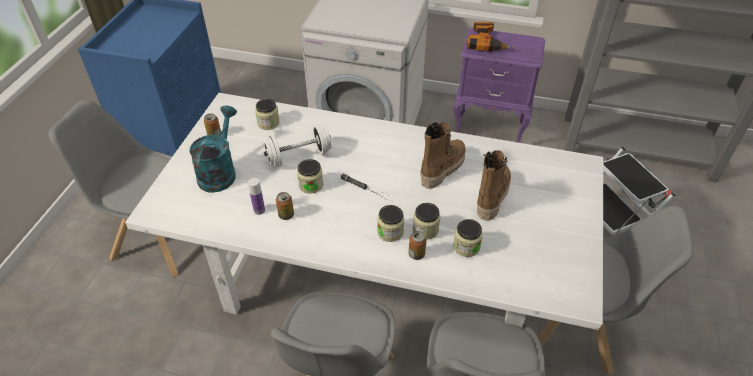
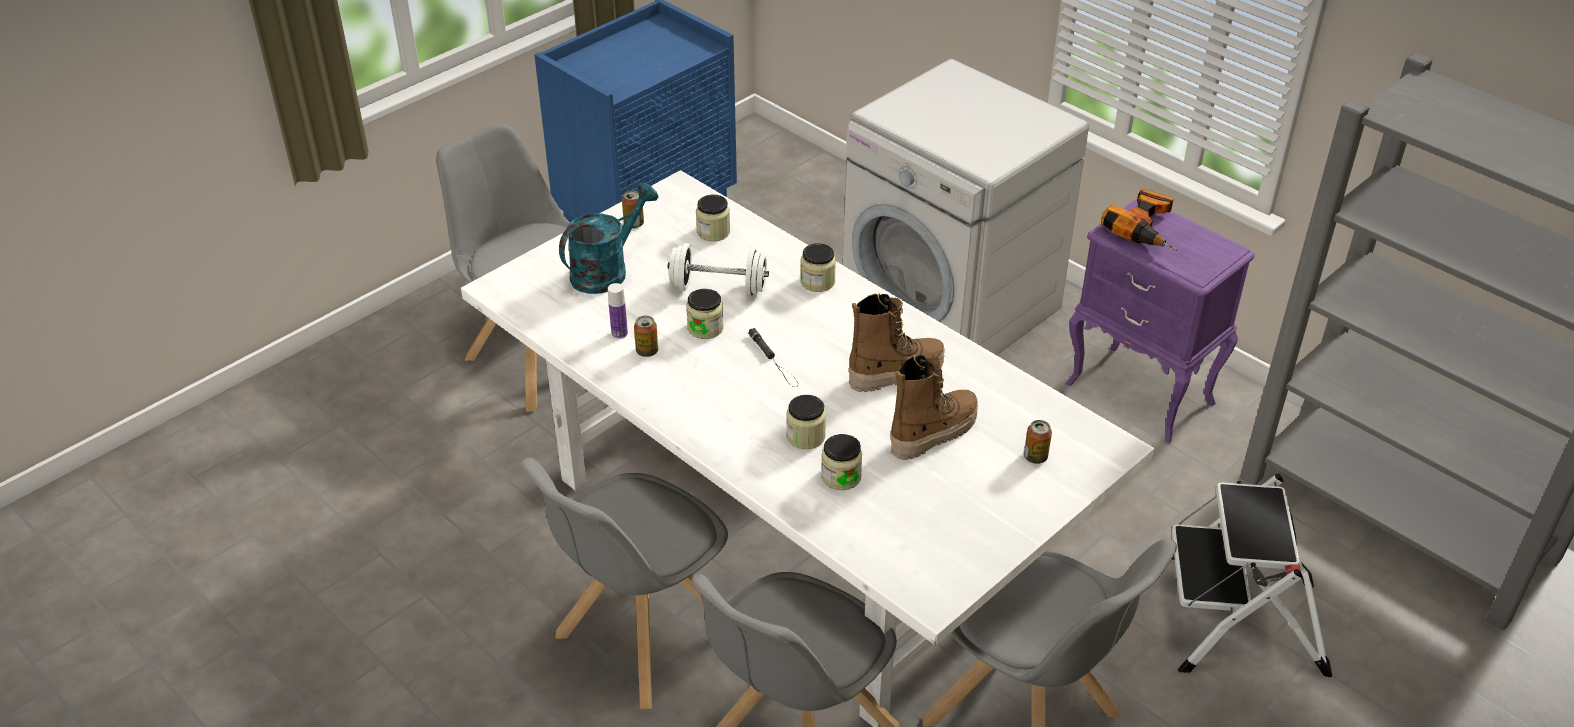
camera: 30 degrees right, 5 degrees down
jar [377,205,404,242] -> jar moved to [801,243,836,292]
can [409,231,427,260] -> can moved to [1024,420,1052,464]

